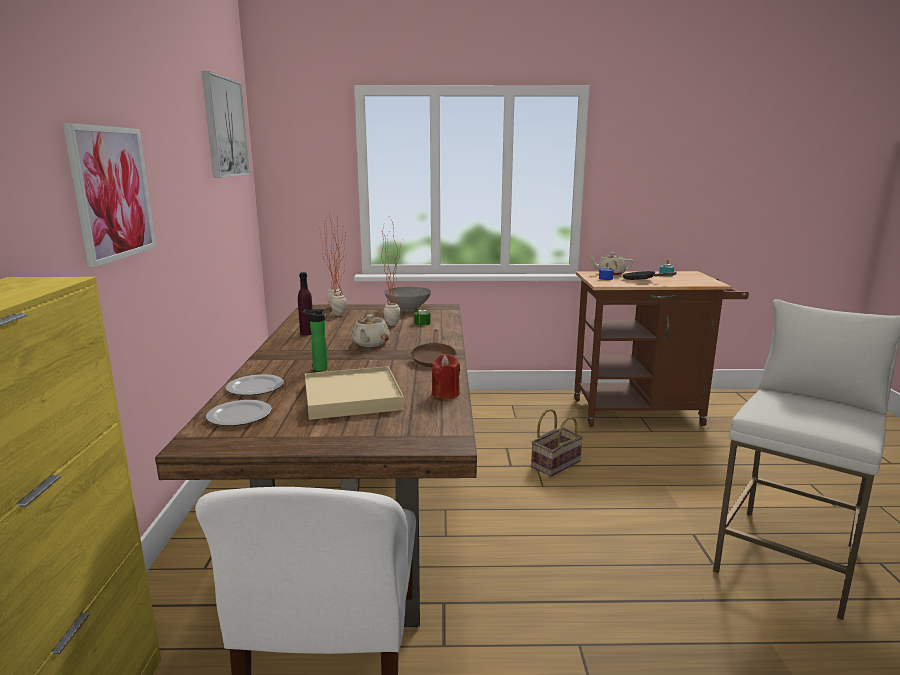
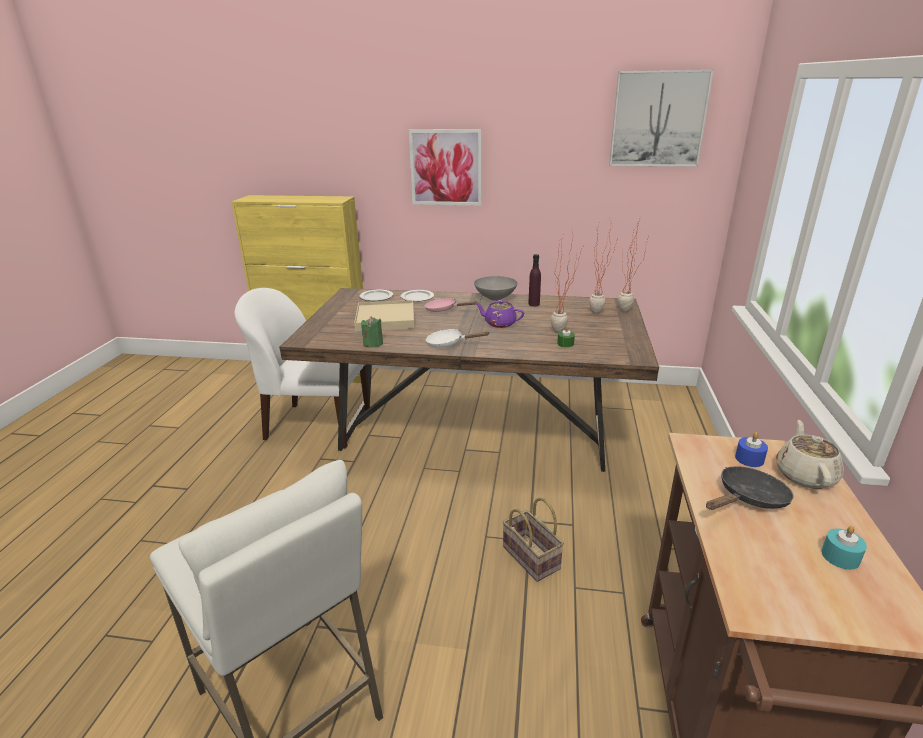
camera: 100 degrees right, 10 degrees up
bottle [303,309,328,371] -> pink frying pan [424,298,478,312]
beige teapot [352,315,390,347] -> purple teapot [475,300,524,328]
grey bowl [384,287,431,311] -> grey bowl moved to [474,276,518,301]
brown frying pan [410,329,457,367] -> white frying pan [426,329,490,348]
red candle [431,354,460,399] -> green candle [361,316,383,347]

